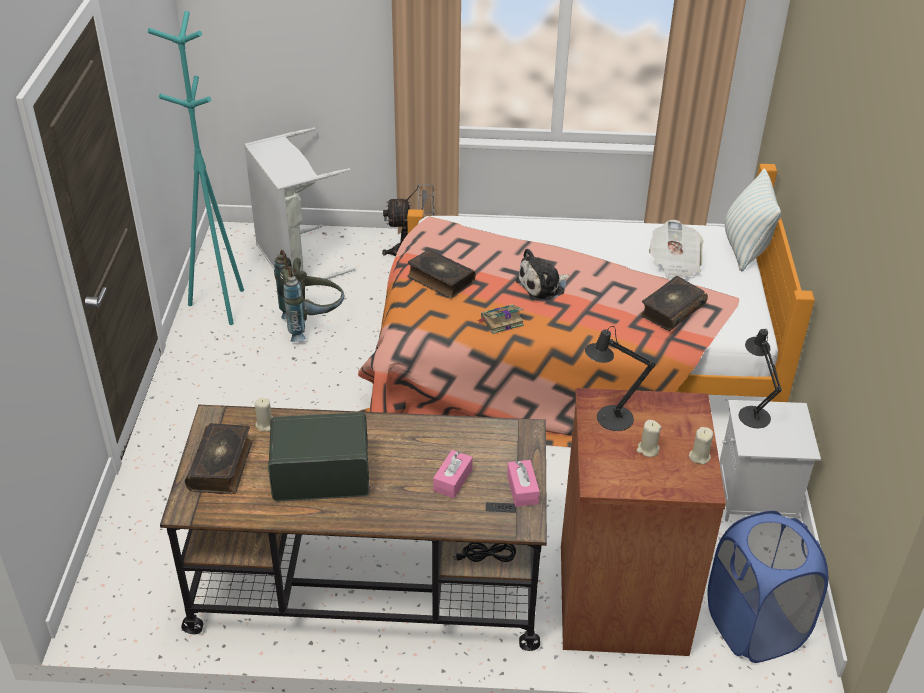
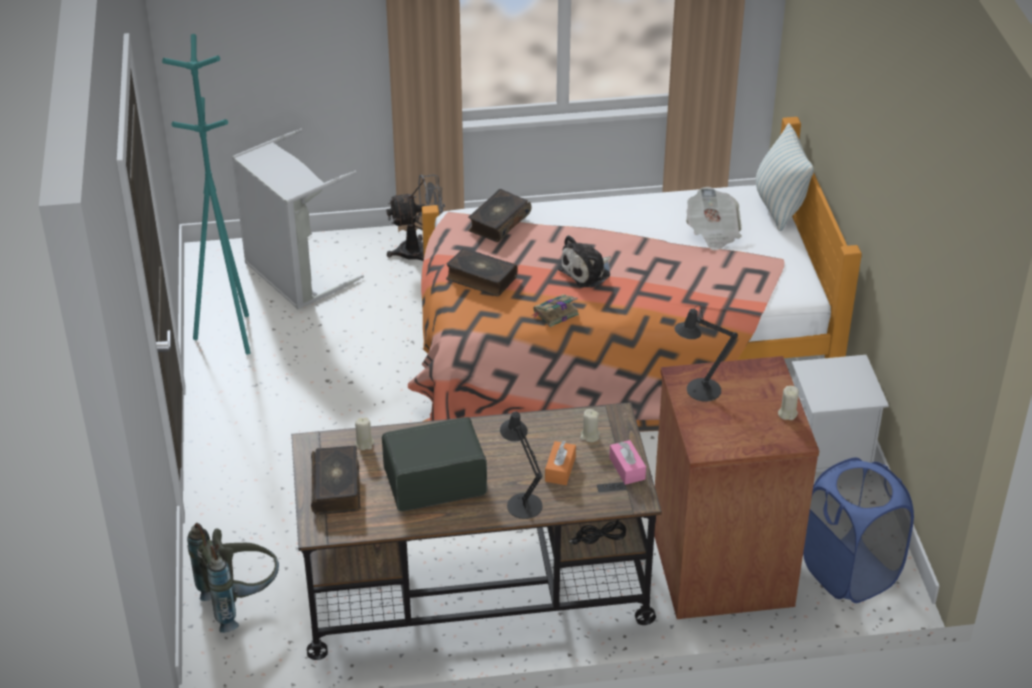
camera: 10 degrees left, 0 degrees up
grey backpack [274,250,344,342] -> grey backpack moved to [187,523,279,633]
pink tissue box [433,450,473,498] -> orange tissue box [545,441,576,485]
beige candle [637,420,661,457] -> beige candle moved to [580,409,600,442]
book [640,276,708,331] -> book moved to [468,189,531,242]
black table lamp [738,329,782,428] -> black table lamp moved to [500,411,543,519]

